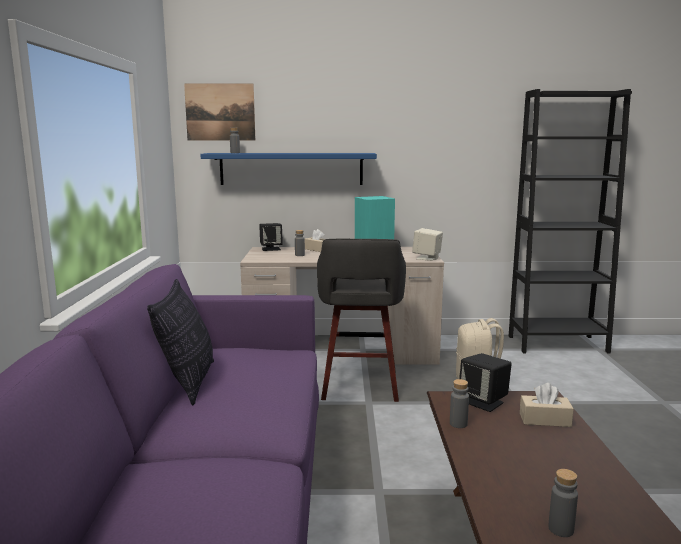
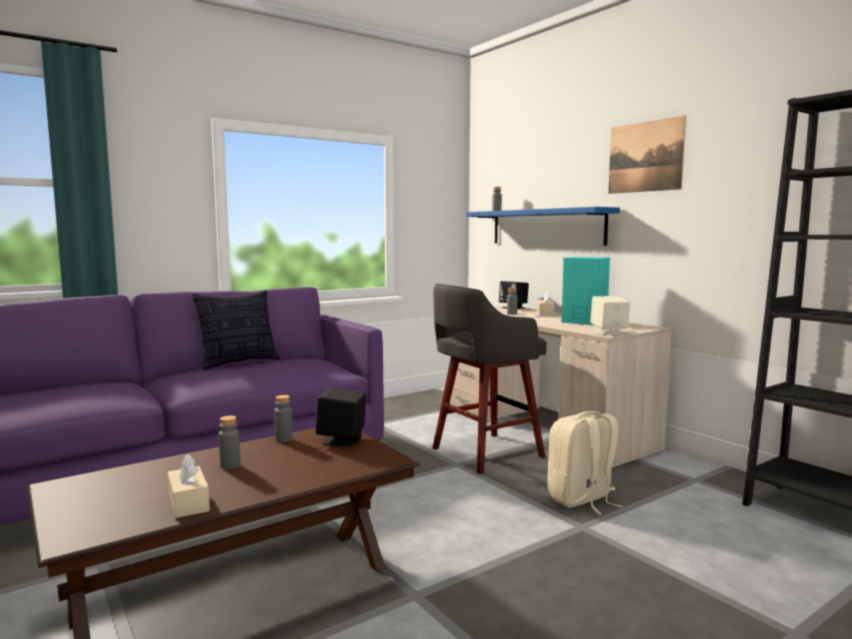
camera: 55 degrees right, 5 degrees down
picture [184,83,255,141] -> picture moved to [608,116,686,194]
beige tissue box [520,383,574,427] -> beige tissue box moved to [168,454,210,518]
grey bottle [548,469,578,537] -> grey bottle moved to [219,416,240,469]

